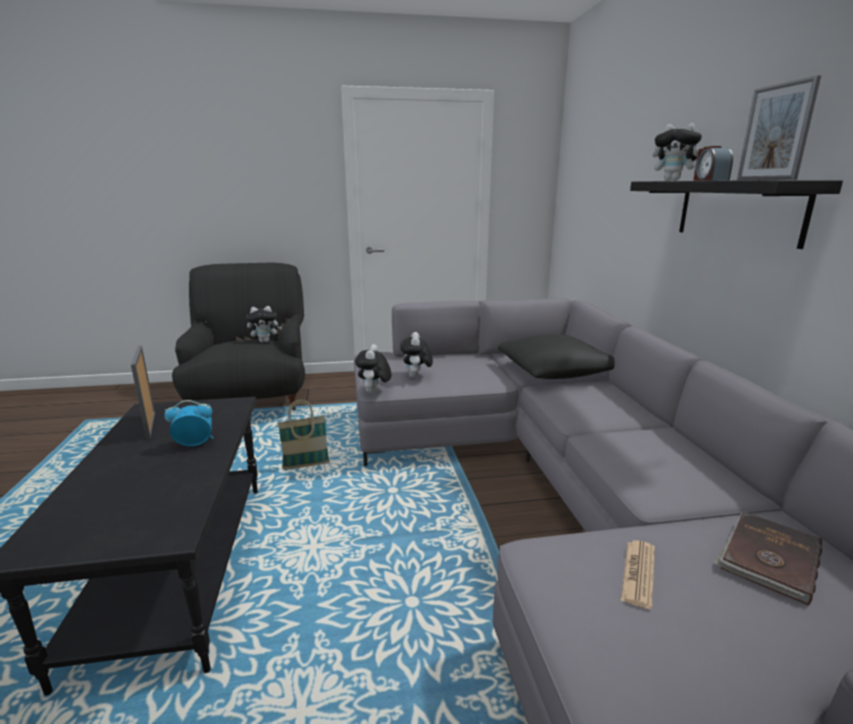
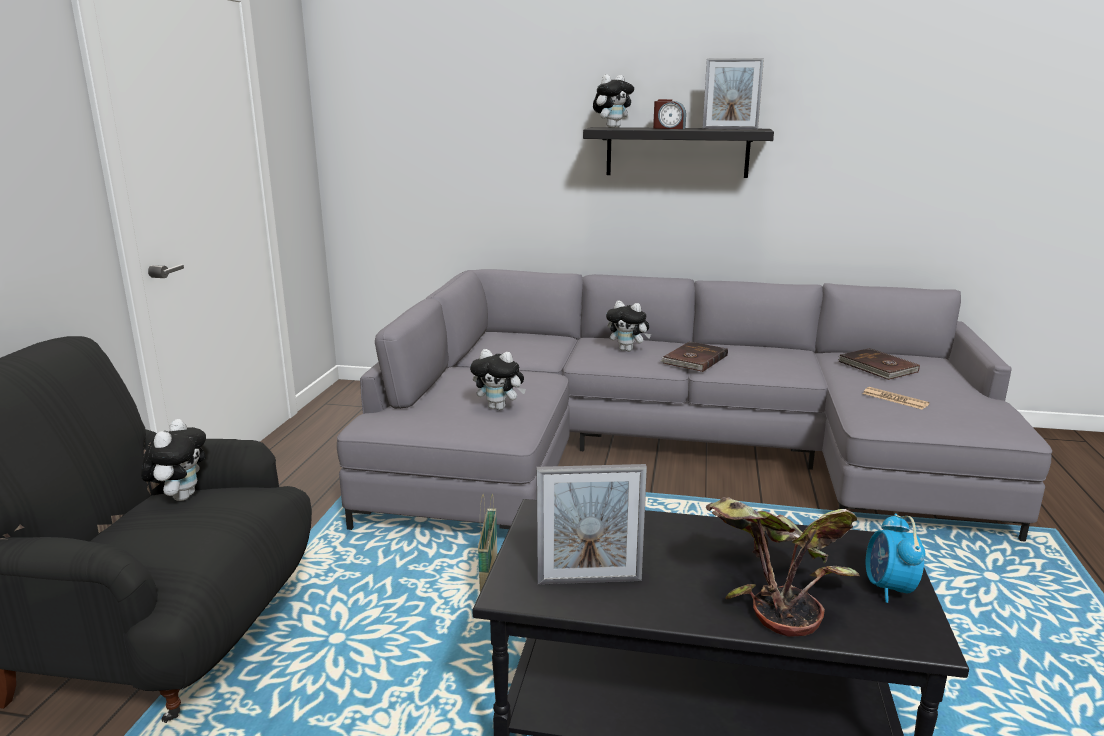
camera: 70 degrees left, 0 degrees up
alarm clock [165,400,214,447] -> alarm clock moved to [866,514,925,603]
plush toy [355,344,391,393] -> plush toy moved to [606,301,651,352]
black pillow [498,334,615,379] -> none
none -> brown book [660,341,728,372]
none -> potted plant [706,497,860,637]

